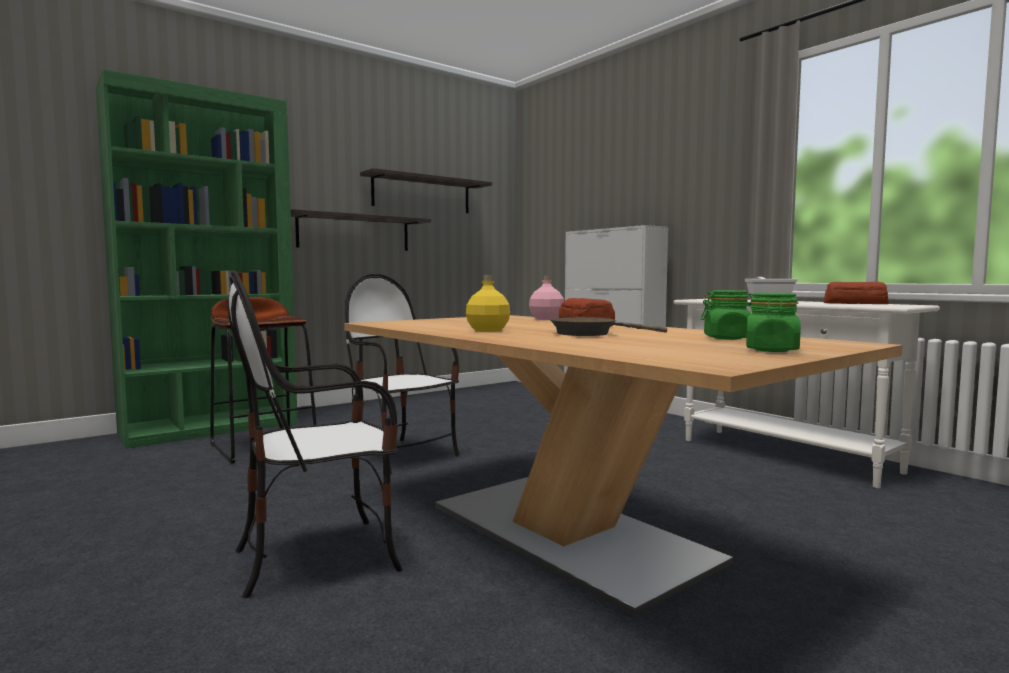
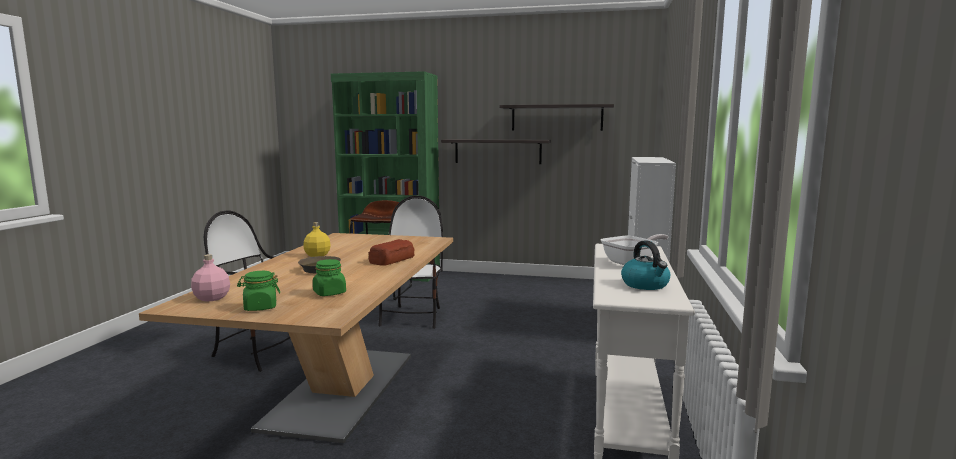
camera: 50 degrees right, 5 degrees up
pink bottle [529,275,564,320] -> pink bottle moved to [191,254,230,302]
bread [823,282,889,304] -> kettle [621,240,670,290]

